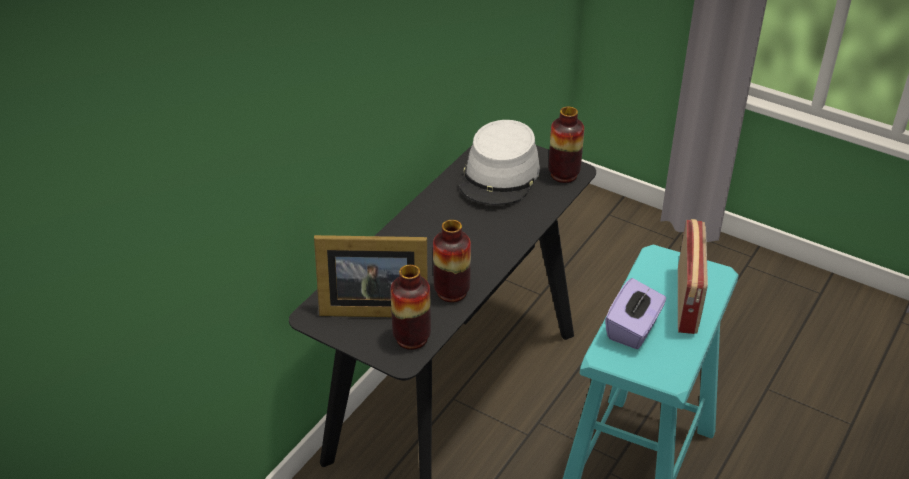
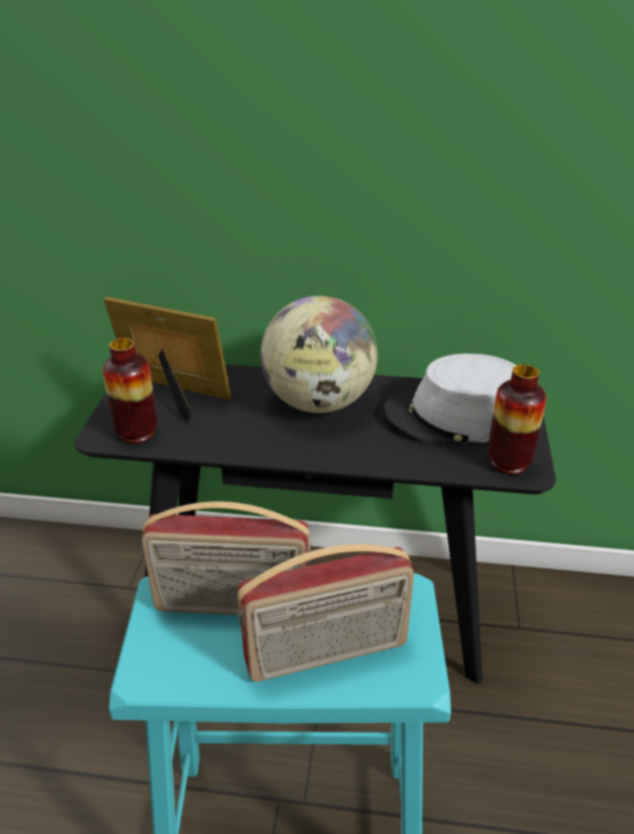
camera: 65 degrees right, 5 degrees down
picture frame [314,235,428,317] -> picture frame turned 135 degrees clockwise [104,297,231,424]
vase [433,220,471,302] -> none
purple tissue box [605,278,666,349] -> radio [142,501,311,615]
none -> globe [261,296,378,413]

